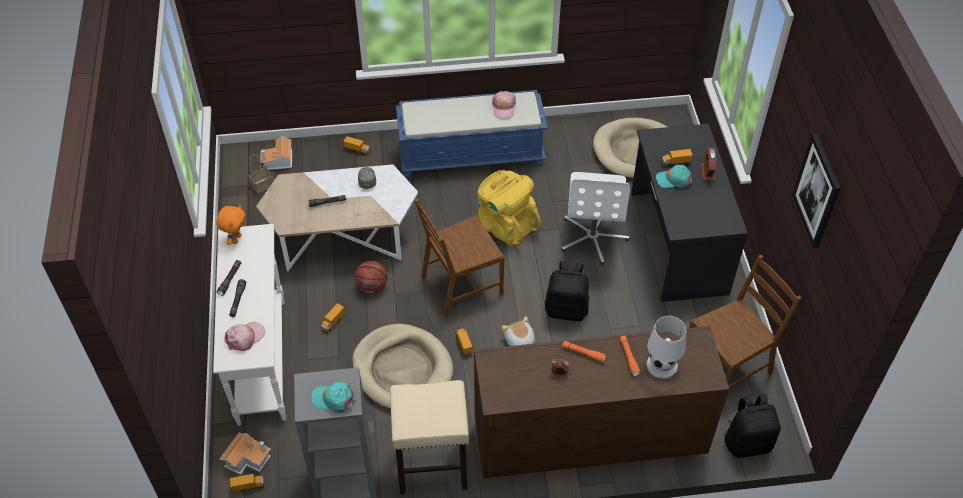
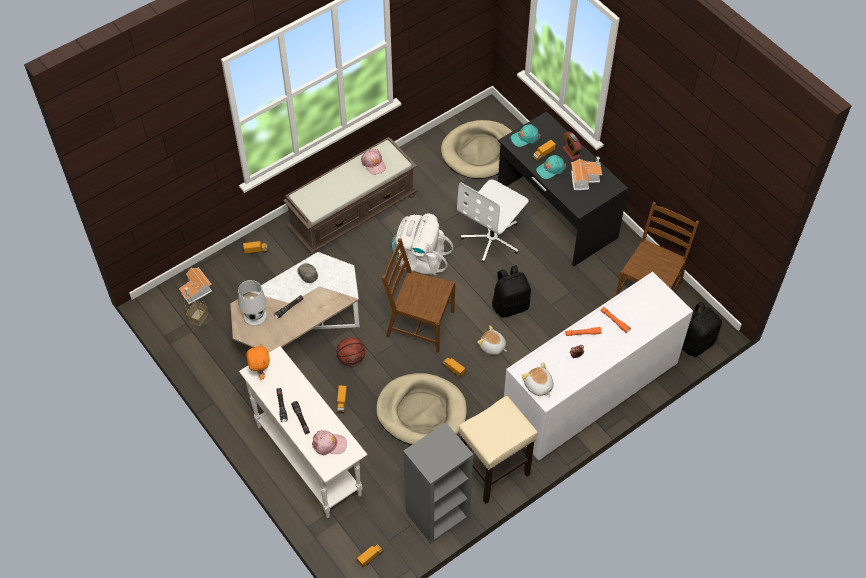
camera: 30 degrees left, 5 degrees up
toy house [220,432,271,475] -> toy house moved to [571,157,602,190]
pink cap [224,322,265,351] -> pink cap turned 75 degrees clockwise [312,430,347,455]
turquoise cap [311,382,355,413] -> turquoise cap moved to [511,124,541,147]
blue bench [396,90,548,178] -> brown bench [283,137,418,256]
brown chair [414,198,504,317] -> brown chair turned 75 degrees clockwise [382,238,455,353]
brown dresser [474,326,729,478] -> white dresser [504,272,693,461]
yellow backpack [477,170,541,246] -> white backpack [391,213,454,275]
white office chair [561,172,630,265] -> white office chair turned 60 degrees clockwise [457,179,529,263]
white table lamp [646,316,686,379] -> white table lamp moved to [238,280,267,326]
picture [792,133,841,248] -> none
none -> plush toy [522,362,554,396]

